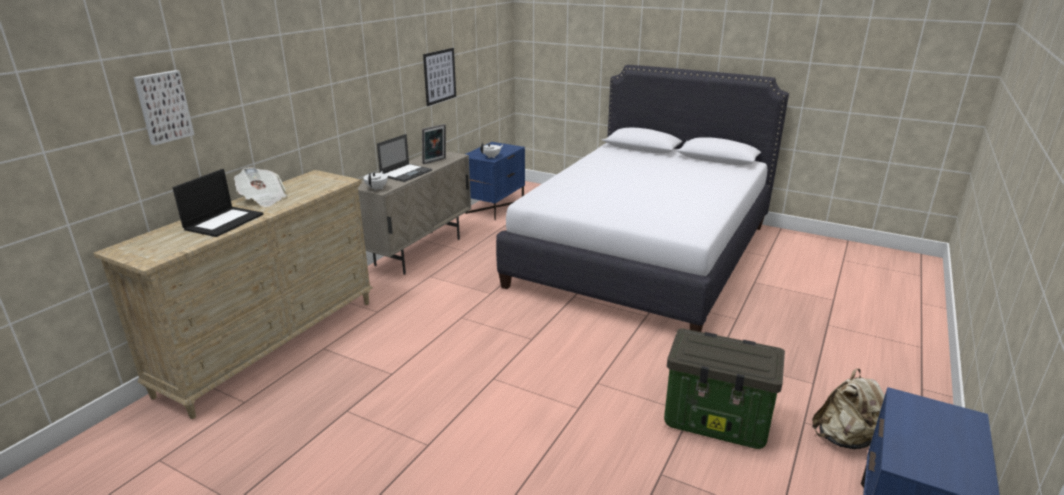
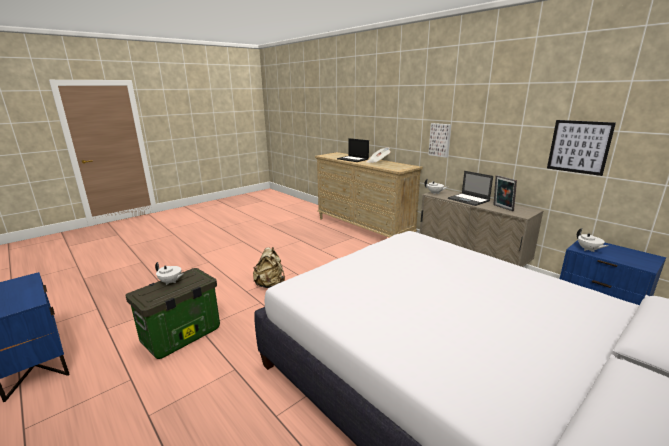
camera: 110 degrees right, 5 degrees down
picture [133,70,194,145] -> picture moved to [428,123,451,158]
beige backpack [812,368,885,449] -> beige backpack moved to [253,247,285,288]
none -> white teapot [155,262,184,285]

